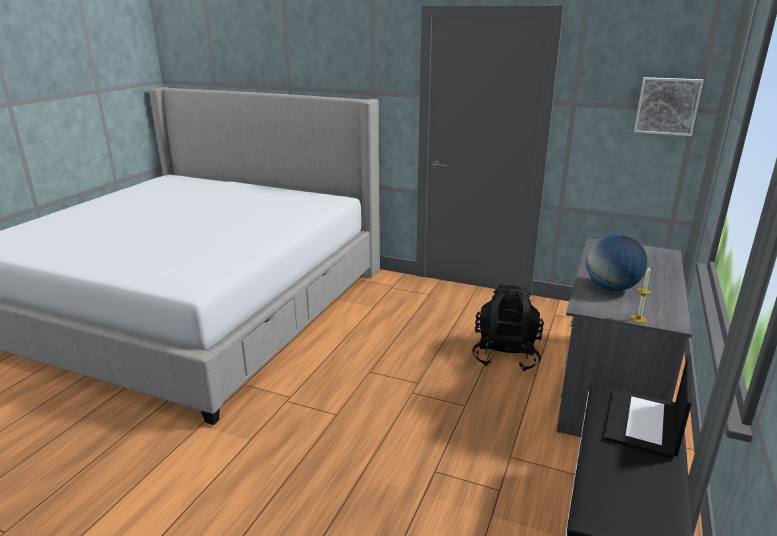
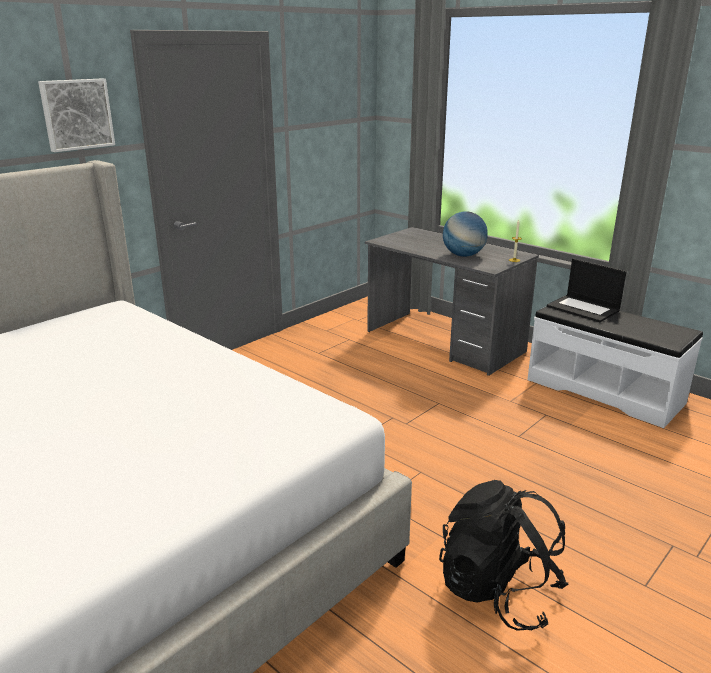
camera: 70 degrees left, 0 degrees up
black backpack [472,285,544,372] -> black backpack moved to [439,480,568,631]
picture [634,77,704,136] -> picture moved to [38,78,115,152]

